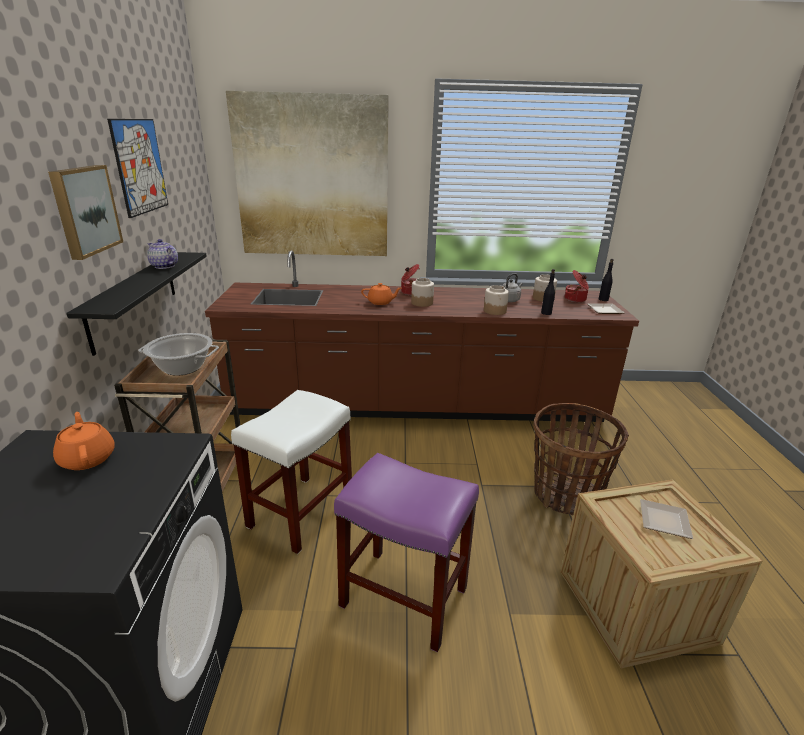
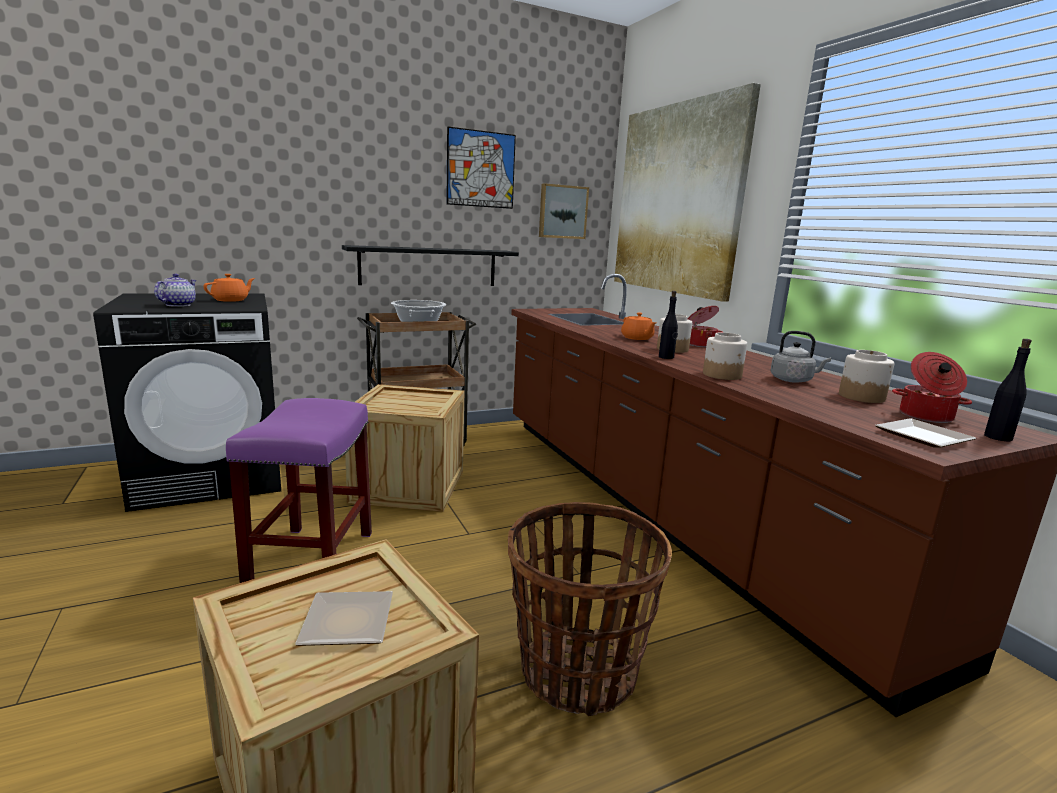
camera: 65 degrees right, 10 degrees down
picture [48,165,123,260] -> picture moved to [539,183,589,239]
teapot [147,239,178,269] -> teapot moved to [154,274,197,307]
white stool [231,390,352,554] -> crate [345,384,464,512]
black bottle [541,269,555,315] -> black bottle moved to [659,291,678,359]

